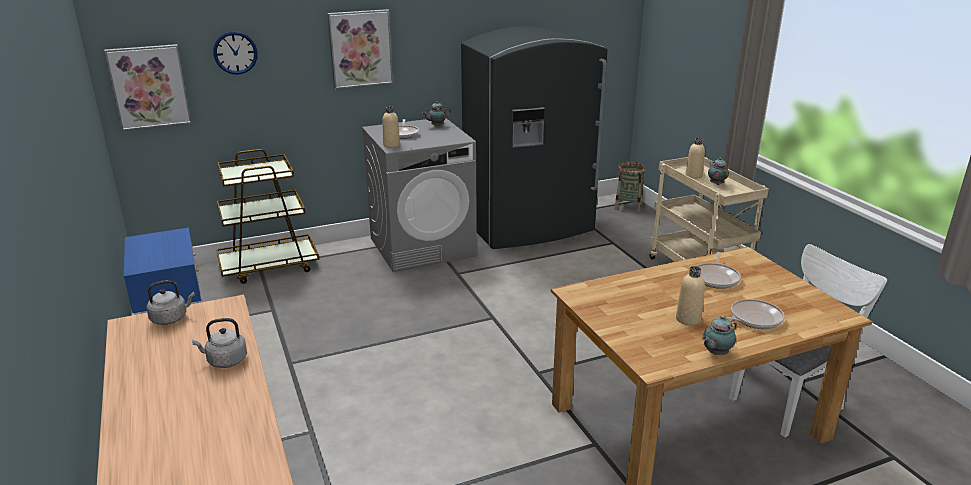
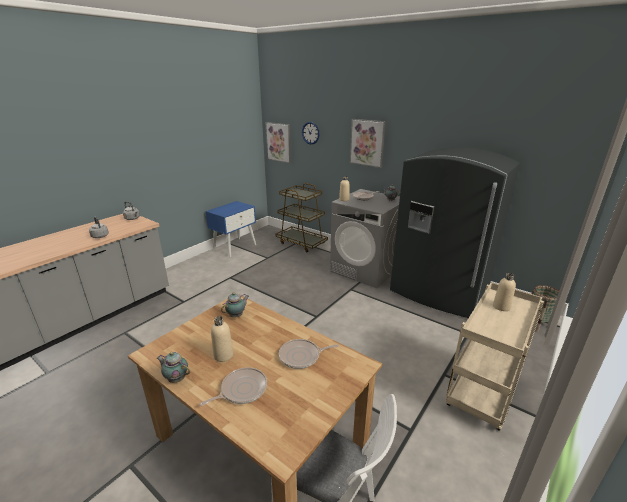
camera: 60 degrees right, 0 degrees up
teapot [708,158,729,185] -> teapot moved to [221,292,249,318]
frying pan [725,299,785,329] -> frying pan turned 75 degrees counterclockwise [199,367,267,406]

